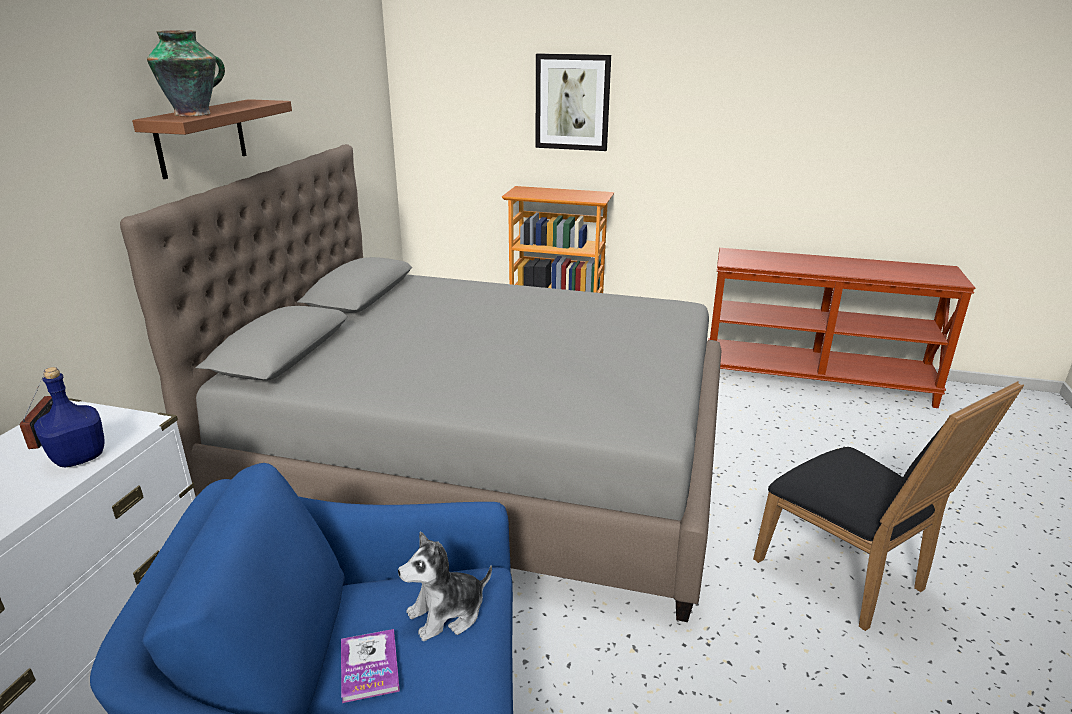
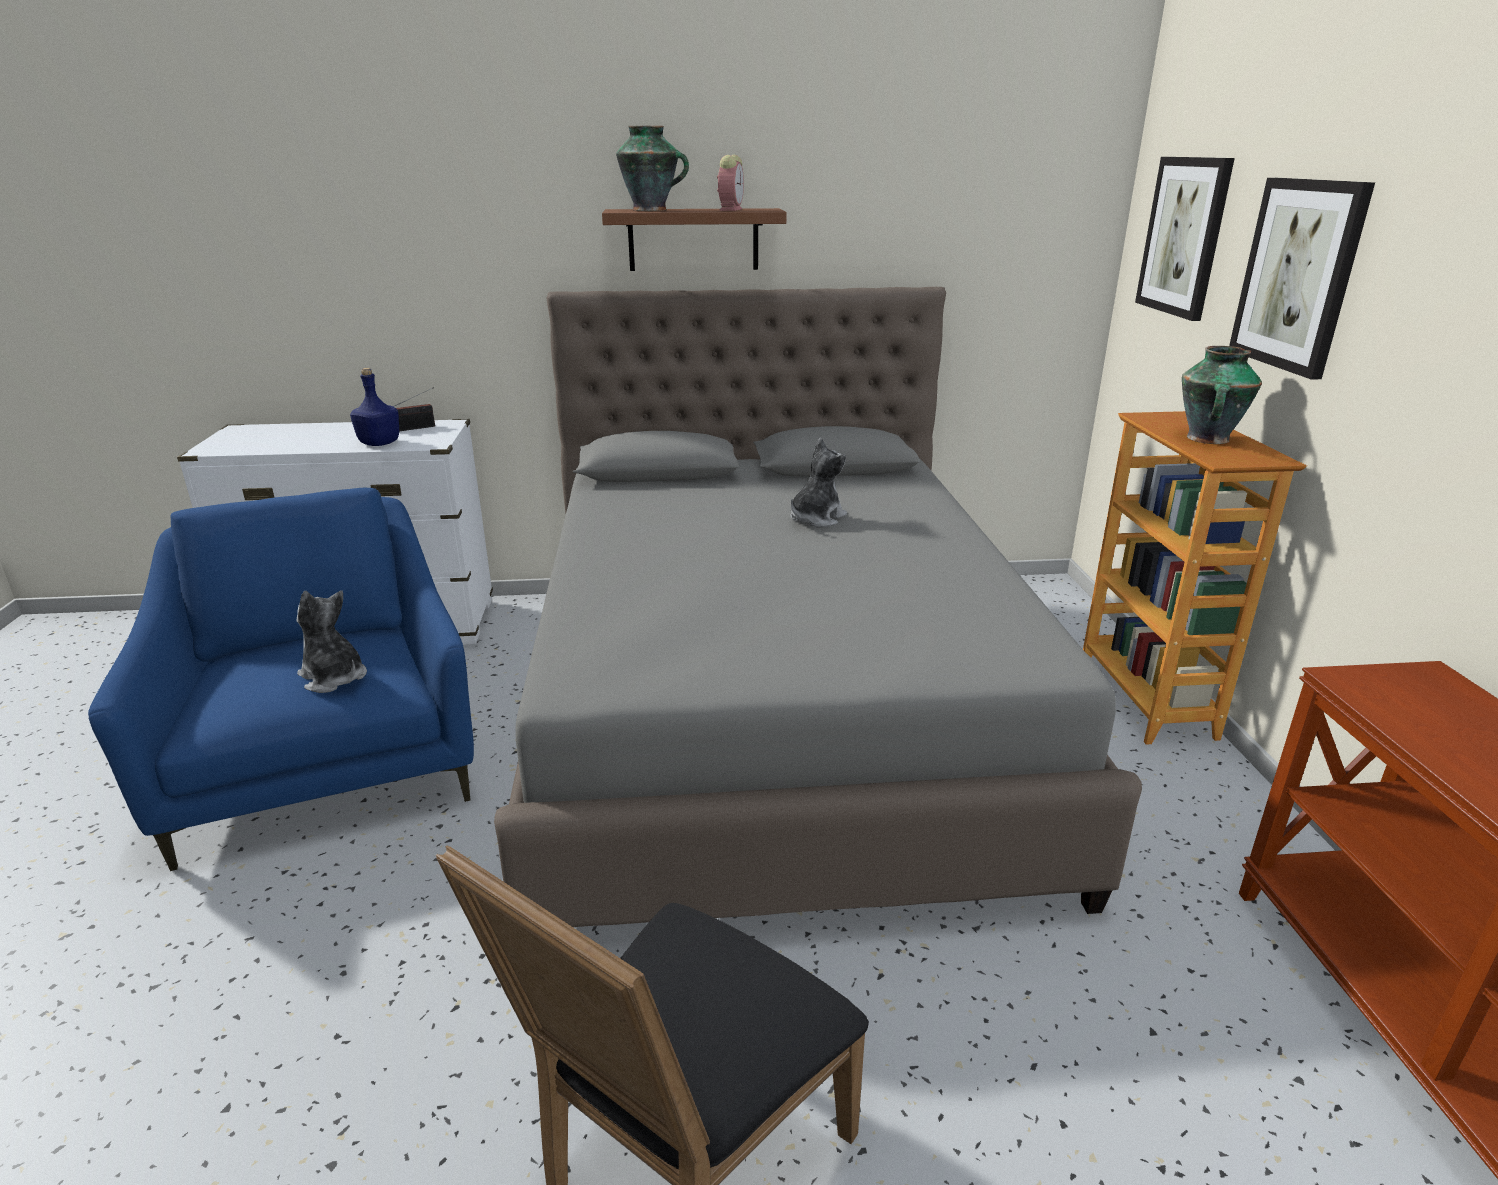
camera: 70 degrees right, 0 degrees up
book [341,629,400,703] -> none
none -> alarm clock [717,155,744,211]
none -> plush toy [790,438,847,527]
none -> picture [1135,157,1235,321]
none -> vase [1182,346,1262,444]

